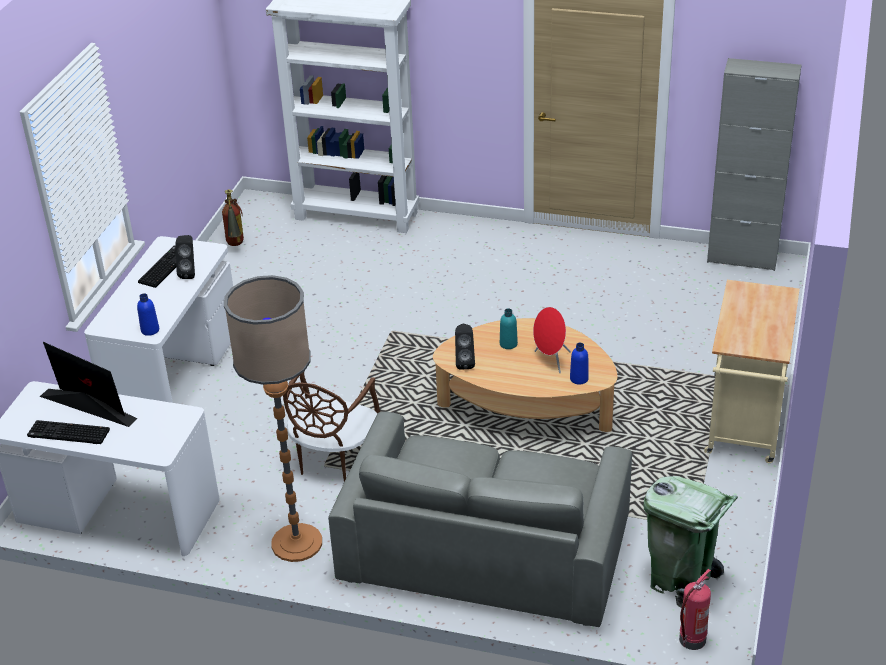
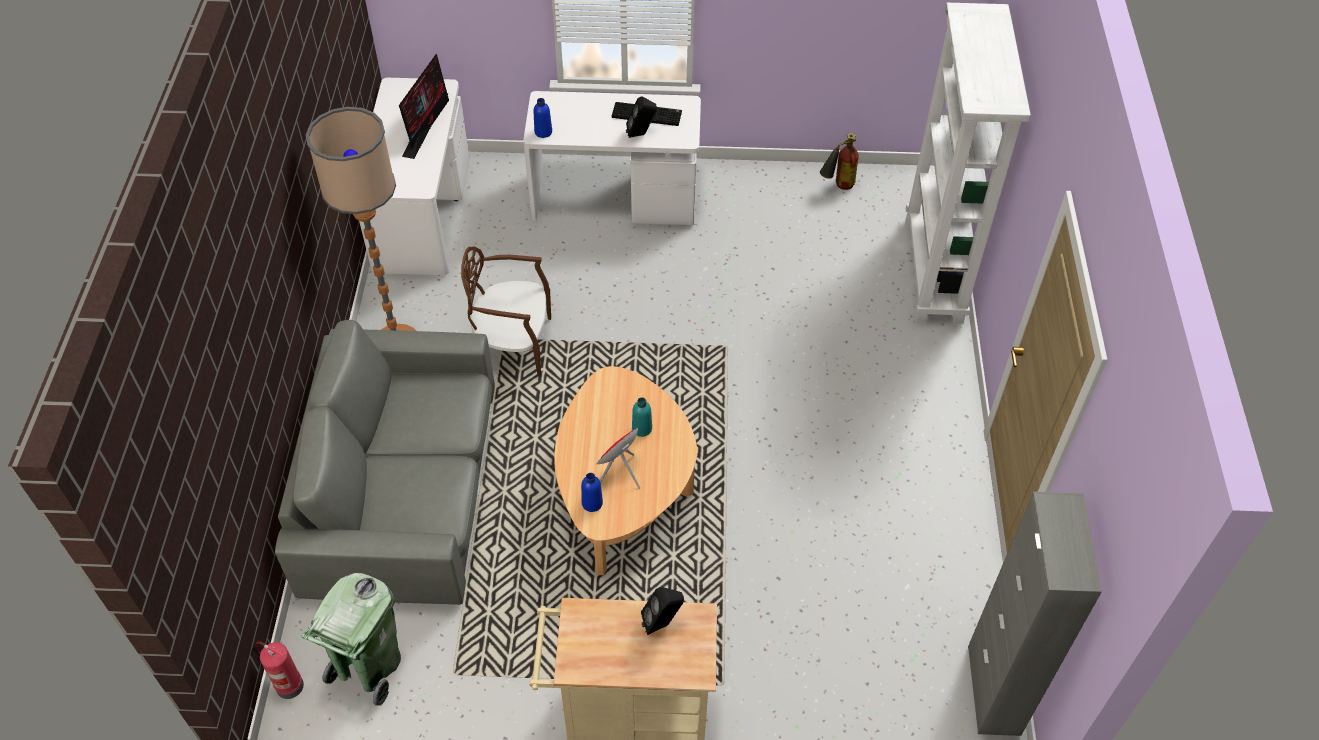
camera: 75 degrees right, 15 degrees up
keyboard [27,420,110,444] -> none
black speaker [455,324,475,370] -> black speaker moved to [641,587,684,635]

